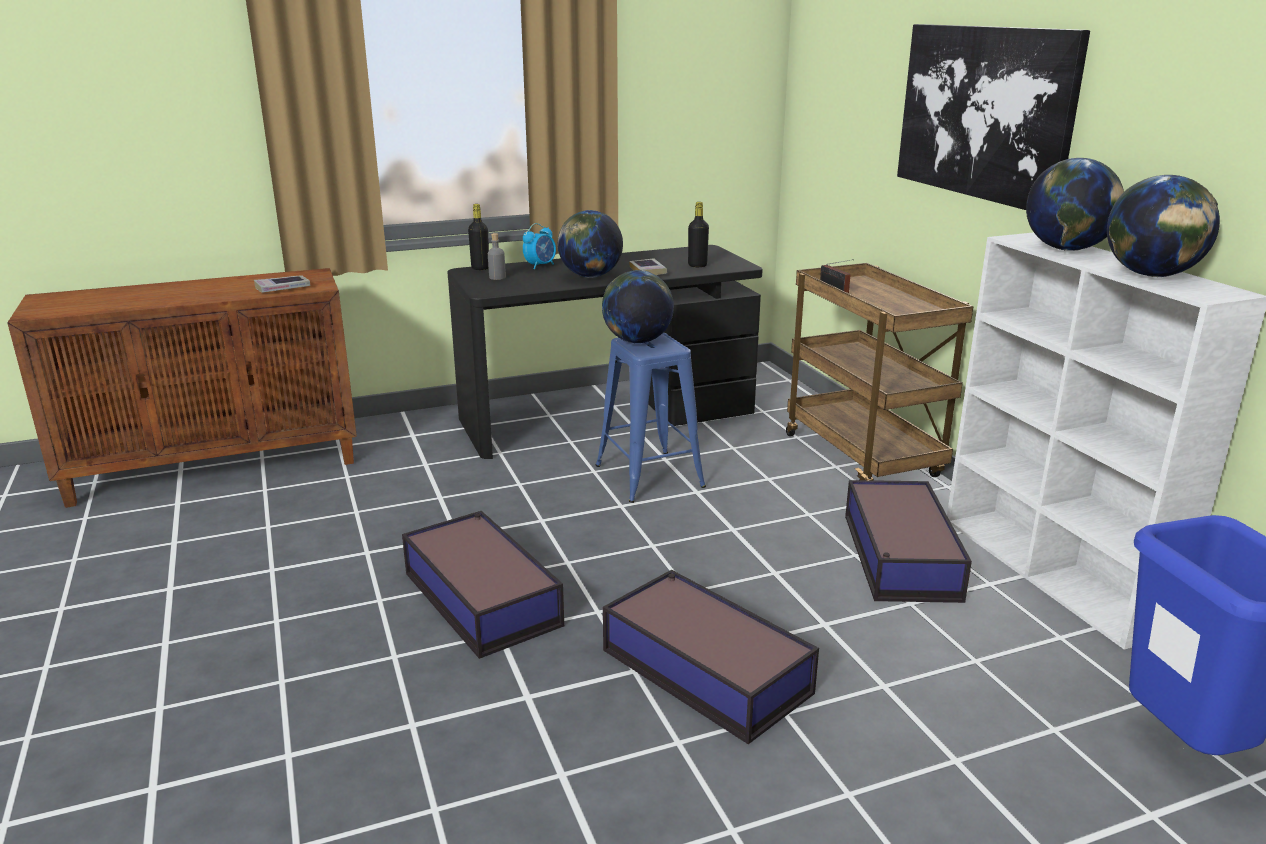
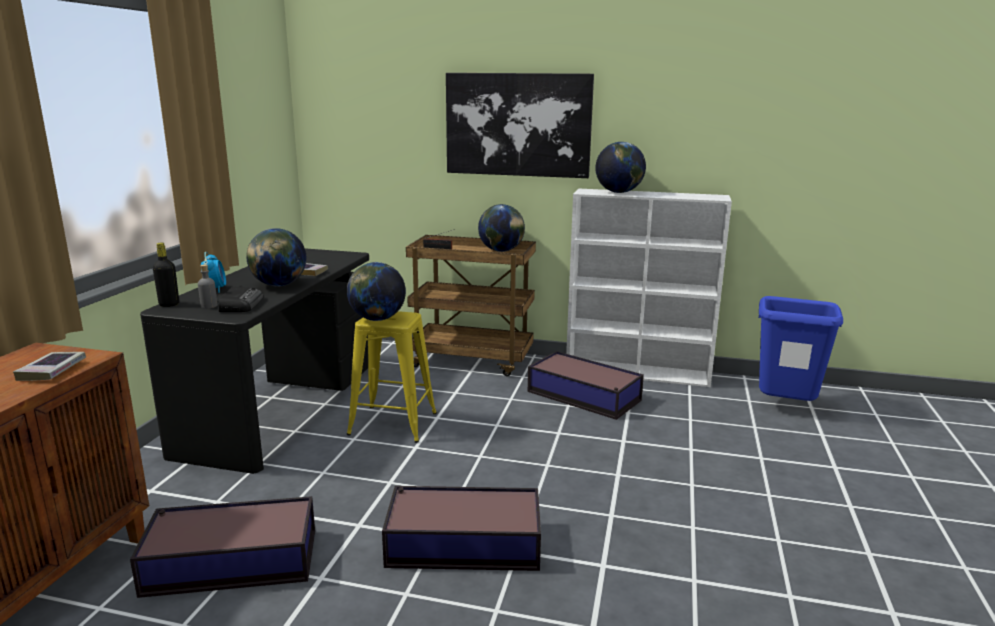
camera: 55 degrees left, 5 degrees down
blue stool [595,333,706,503] -> yellow stool [347,311,437,443]
storage box [603,570,819,744] -> storage box moved to [130,496,315,598]
black bottle [688,202,709,267] -> none
globe [1107,175,1220,277] -> globe moved to [478,204,525,252]
none -> radio [218,287,264,312]

